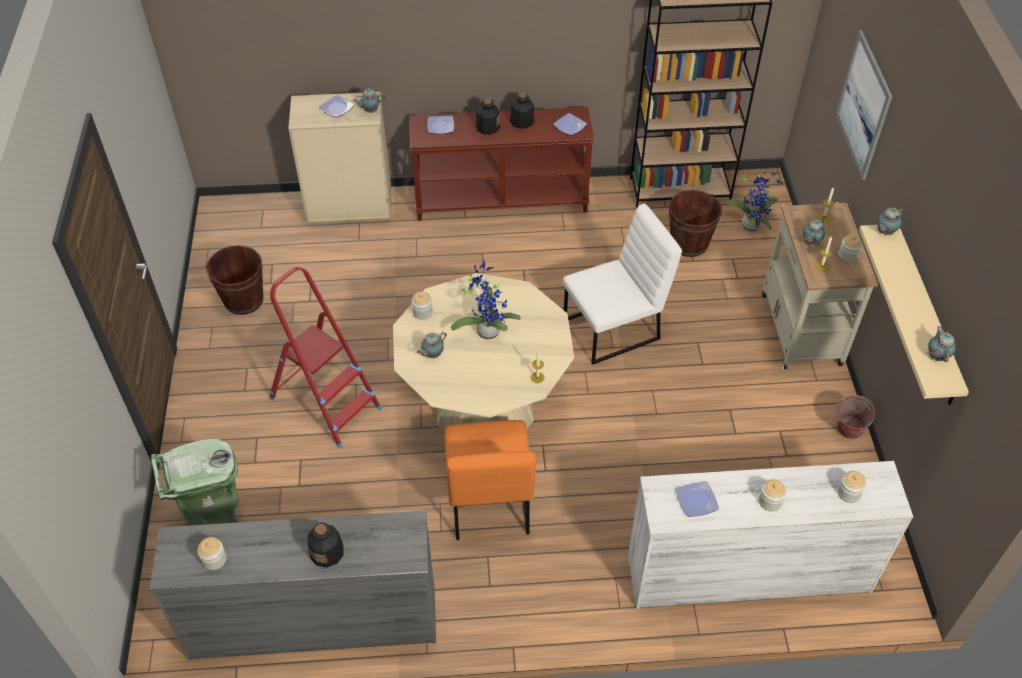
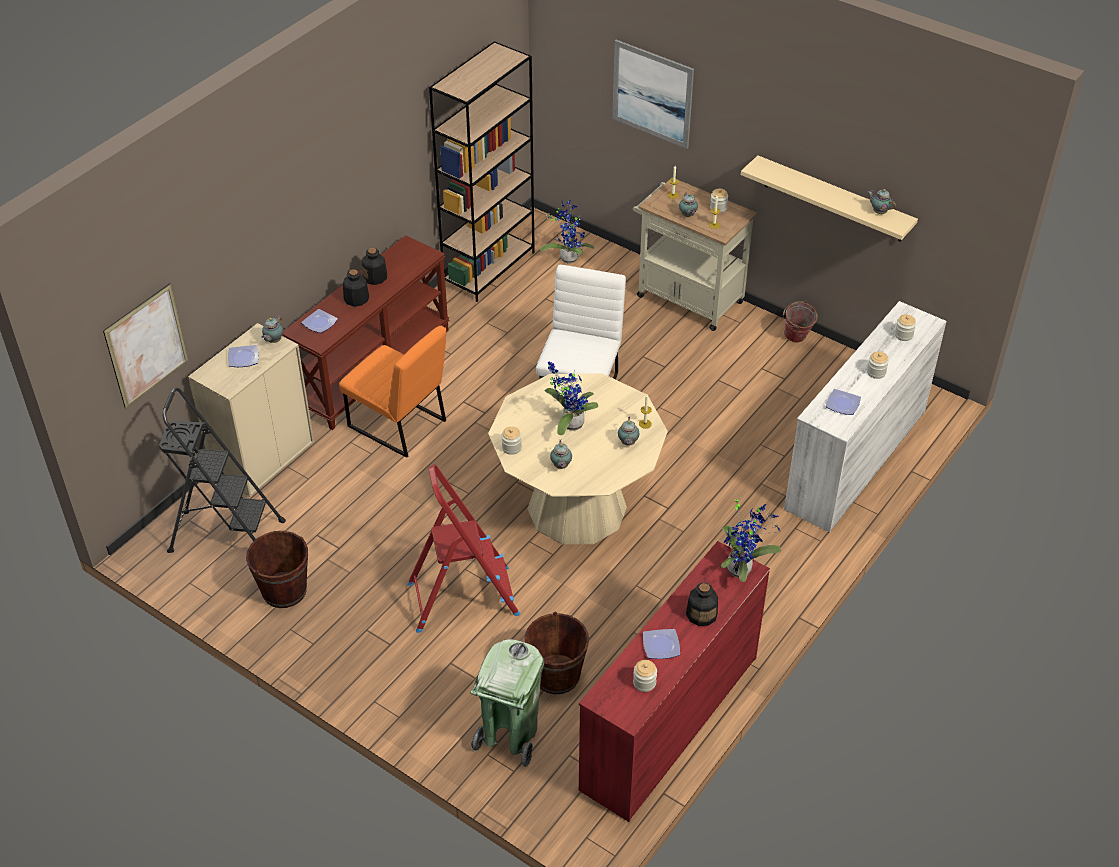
camera: 50 degrees left, 5 degrees down
grey dresser [150,511,436,660] -> red dresser [579,541,770,822]
orange chair [444,420,536,540] -> orange chair moved to [339,326,446,458]
plate [553,113,587,136] -> plate moved to [643,629,680,659]
brown bucket [669,190,722,257] -> brown bucket moved to [524,612,589,694]
teapot [877,208,903,235] -> teapot moved to [618,417,639,446]
none -> picture [103,283,189,408]
none -> step ladder [159,388,286,553]
none -> potted plant [721,495,781,582]

